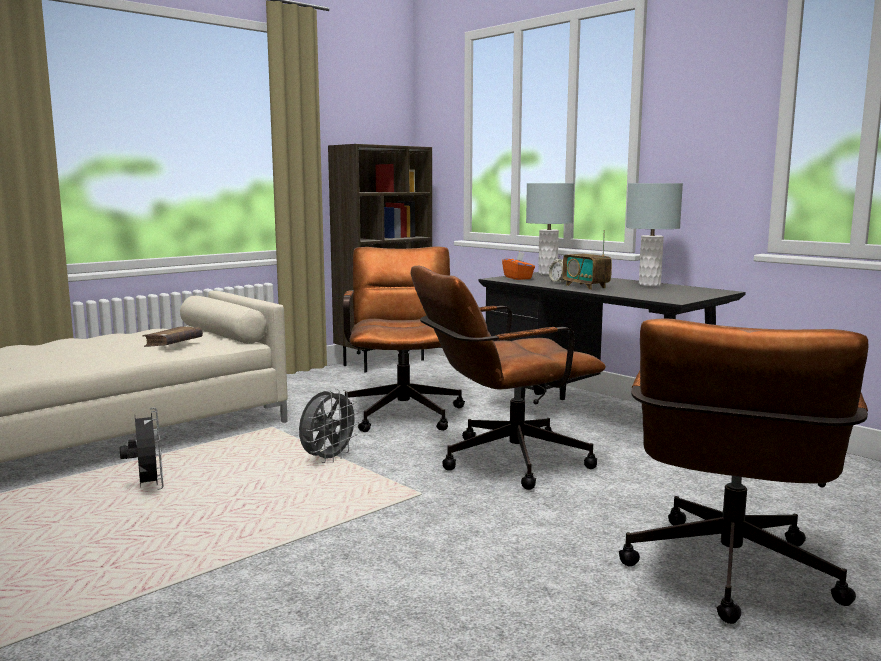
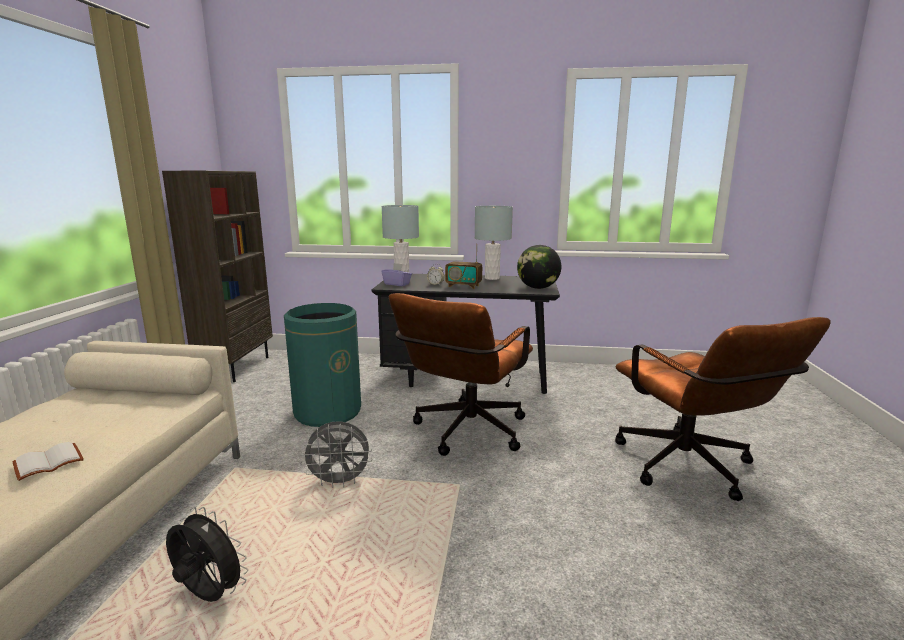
camera: 40 degrees left, 5 degrees up
brown book [143,326,203,347] -> none
grey fan [299,389,360,463] -> grey fan turned 90 degrees clockwise [300,421,372,488]
brown office chair [343,246,465,432] -> green trash can [284,303,361,427]
orange tissue box [502,252,535,280] -> purple tissue box [381,263,412,286]
none -> white book [12,442,84,481]
none -> globe [517,245,561,289]

